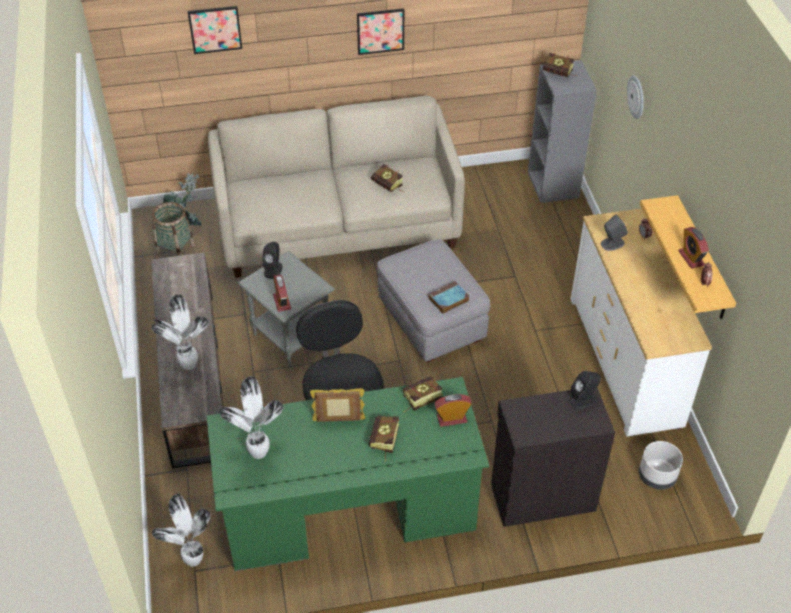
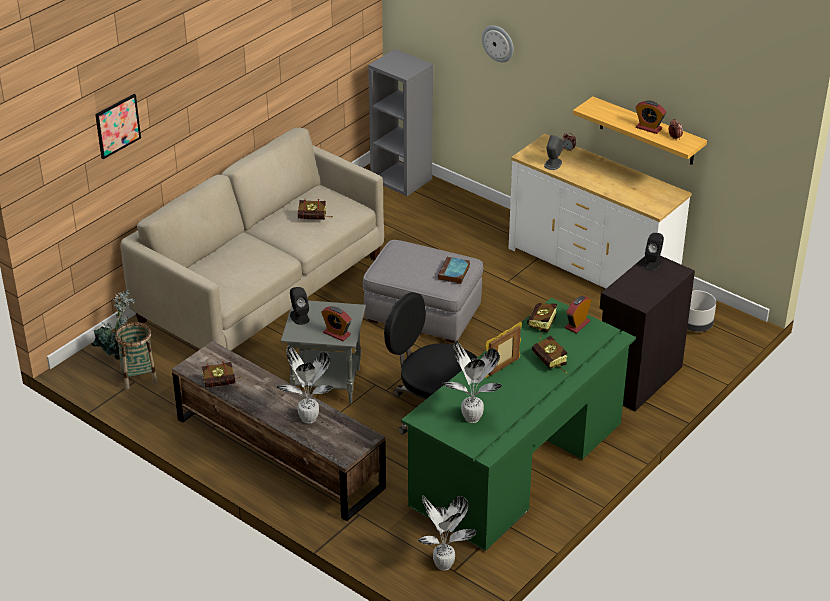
camera: 40 degrees left, 10 degrees down
picture [357,8,404,55] -> none
book [543,52,578,77] -> book moved to [202,362,241,388]

